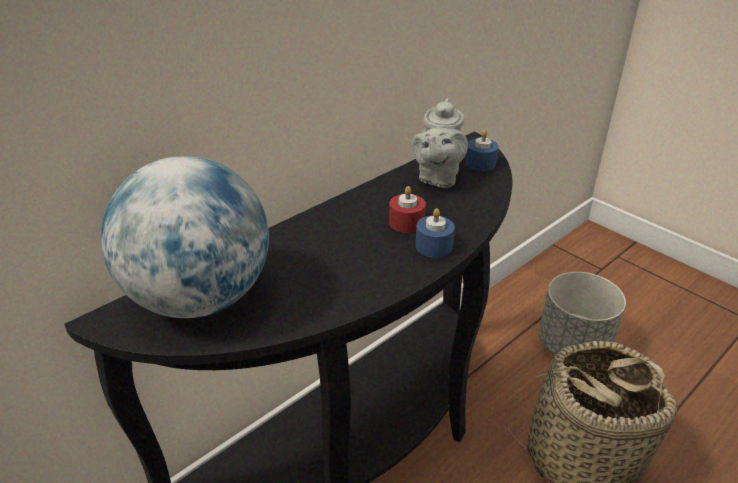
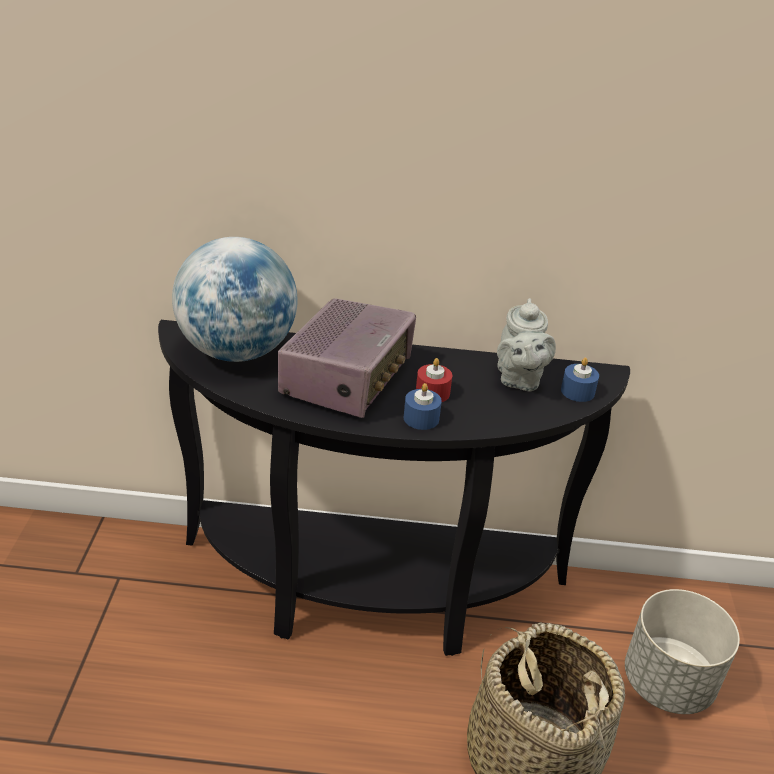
camera: 45 degrees right, 0 degrees up
grey teapot [411,98,468,188] -> grey teapot turned 60 degrees counterclockwise [497,298,556,391]
none -> radio [278,298,416,418]

